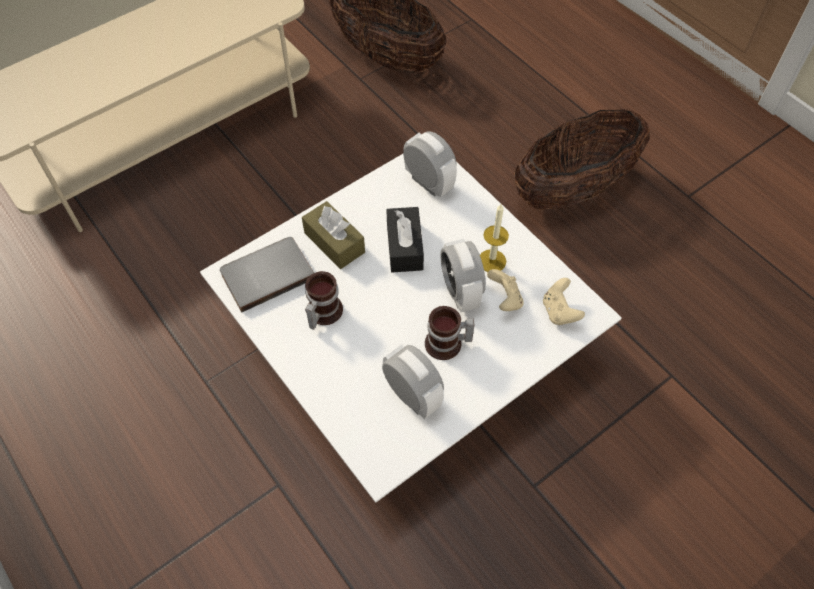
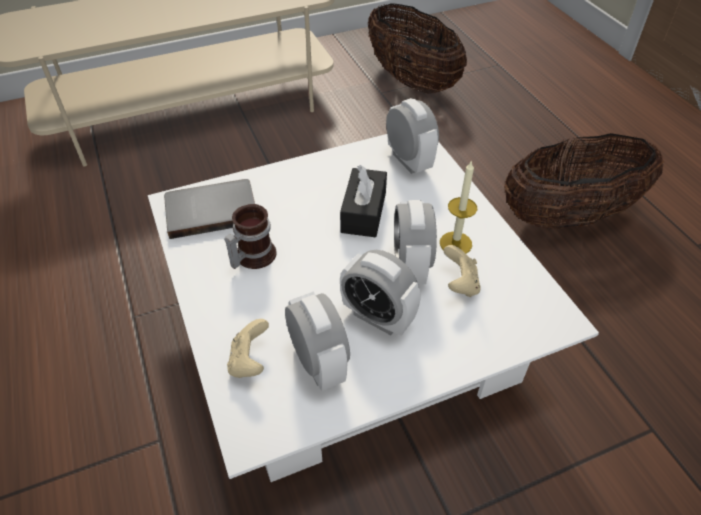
camera: 15 degrees right, 10 degrees down
brown tissue box [302,201,365,269] -> none
mug [425,306,474,360] -> alarm clock [340,250,421,336]
beige game controller [543,278,585,325] -> beige game controller moved to [227,319,269,378]

